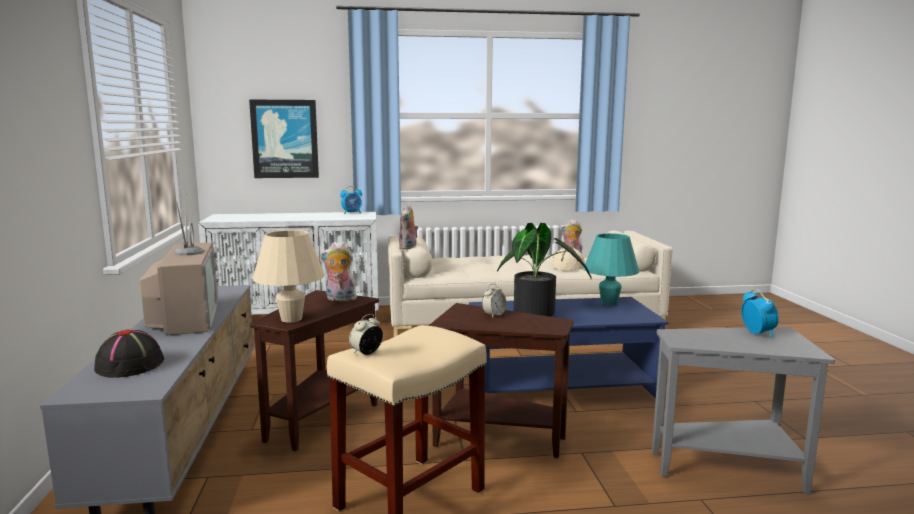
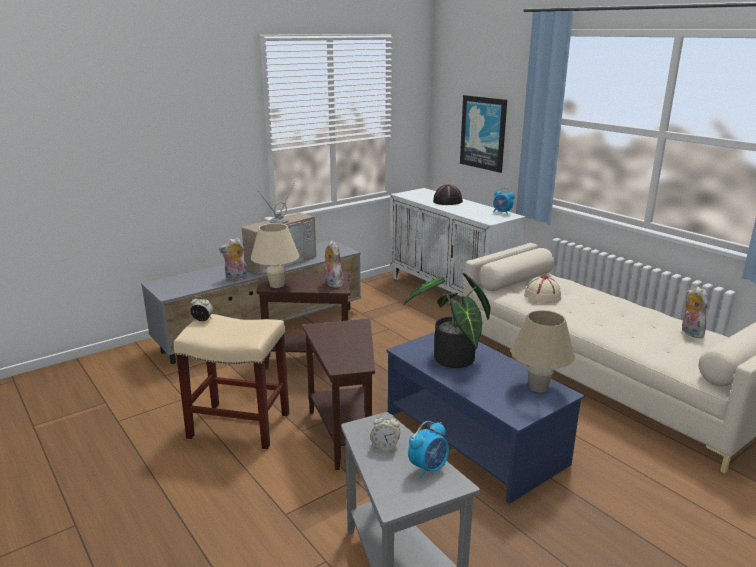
camera: 60 degrees right, 10 degrees up
black hat [94,330,164,378] -> black hat moved to [433,184,463,205]
plush toy [399,204,418,250] -> plush toy moved to [219,238,248,281]
alarm clock [482,284,506,318] -> alarm clock moved to [370,413,400,451]
beige hat [551,247,585,270] -> beige hat moved to [524,276,561,303]
turquoise table lamp [584,233,639,306] -> beige table lamp [511,310,574,392]

